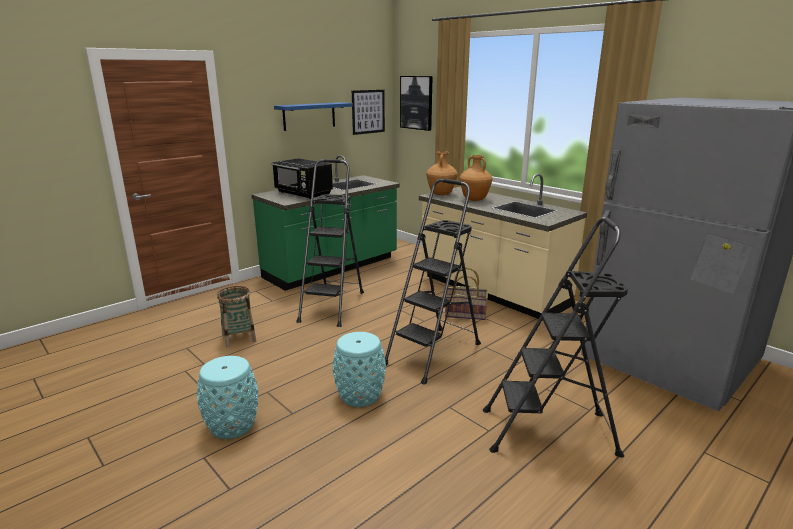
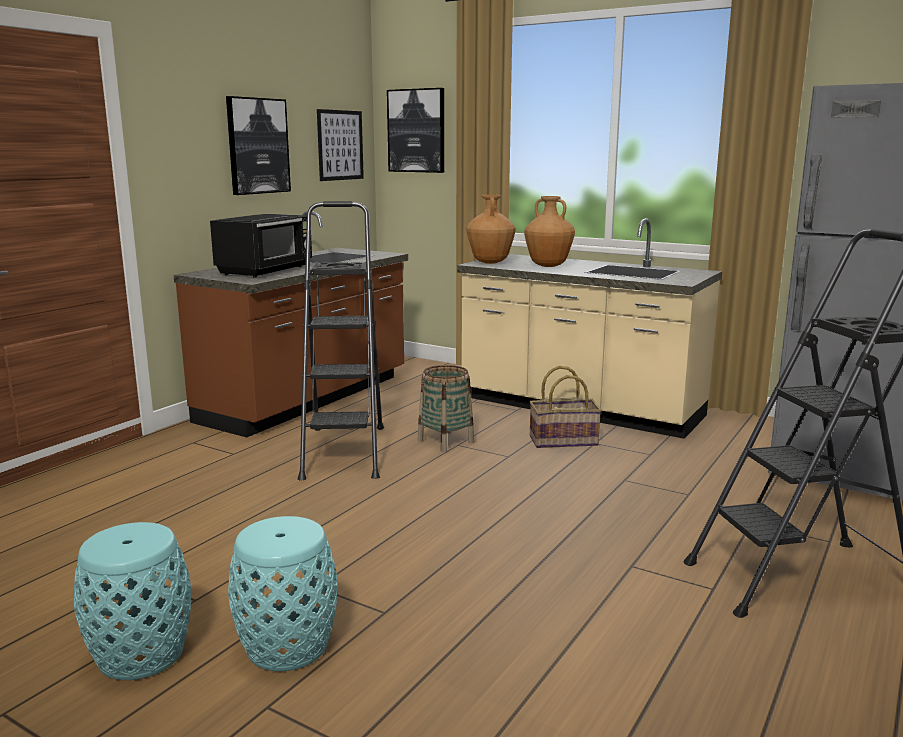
camera: 15 degrees left, 5 degrees down
basket [217,286,256,348] -> basket moved to [418,365,474,452]
green counter [251,155,400,291] -> brown counter [173,211,408,438]
black microwave [272,158,333,199] -> black microwave turned 90 degrees counterclockwise [210,214,312,278]
blue shelf [274,102,353,131] -> picture [226,96,291,195]
turquoise stool [333,332,386,407] -> turquoise stool moved to [74,522,191,680]
step ladder [385,179,481,385] -> none

